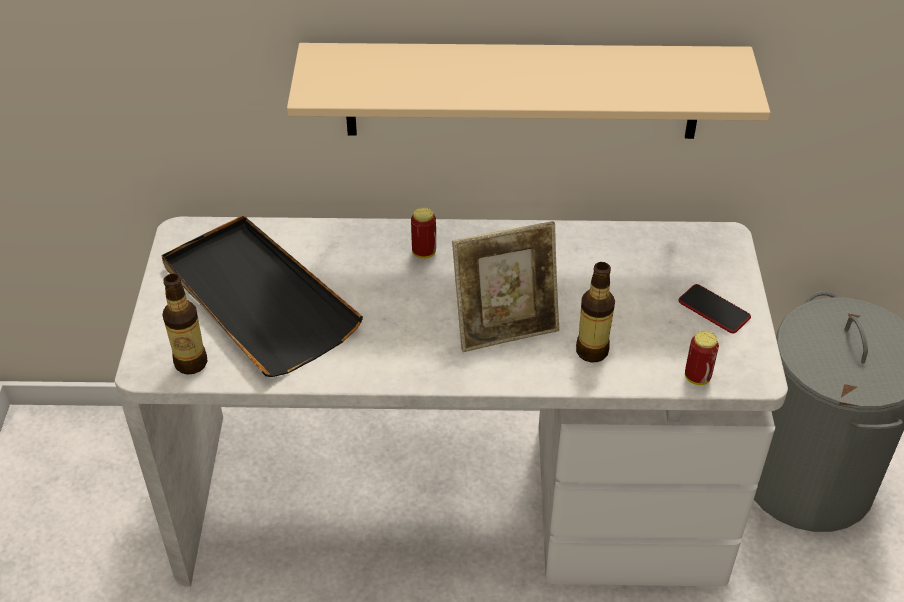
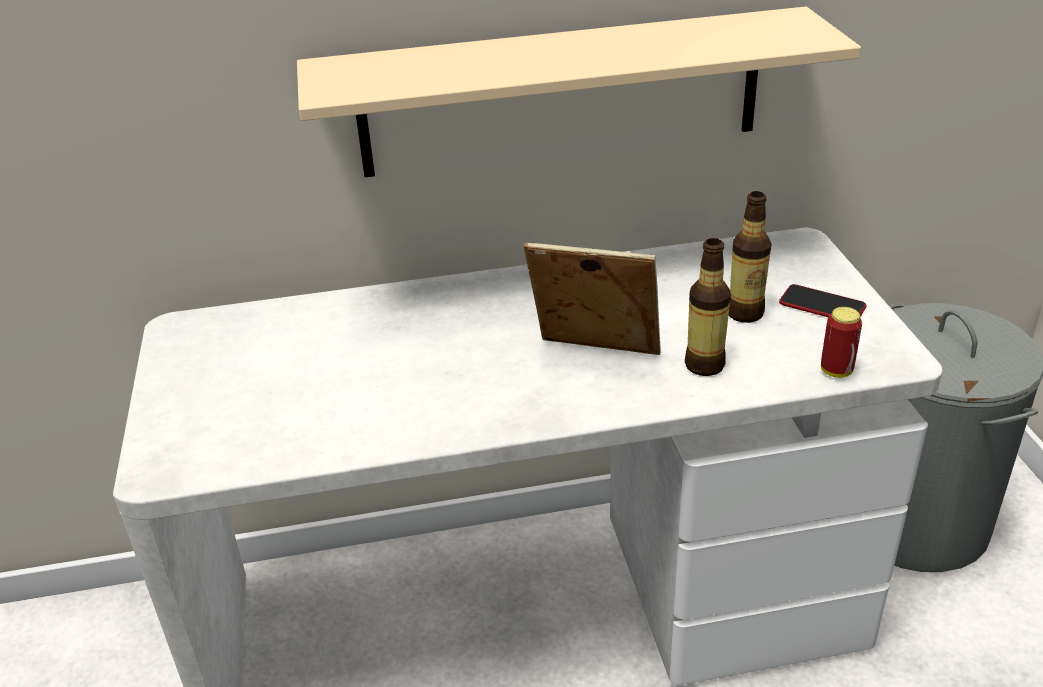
camera: 10 degrees left, 10 degrees down
black tray [161,215,363,377] -> none
bottle [162,274,207,375] -> bottle moved to [729,191,772,323]
can [411,207,436,259] -> none
picture frame [452,221,559,352] -> picture frame turned 135 degrees counterclockwise [524,243,661,355]

